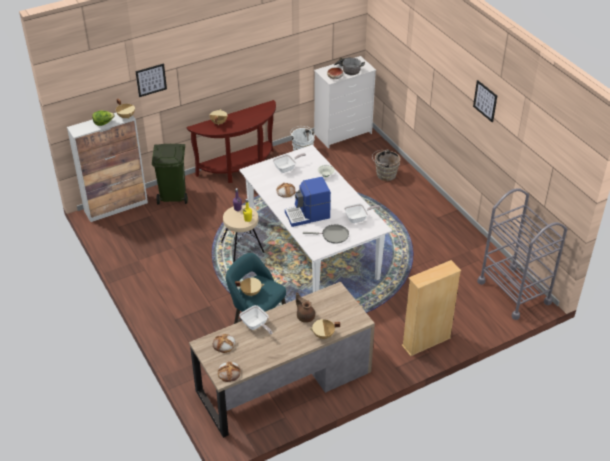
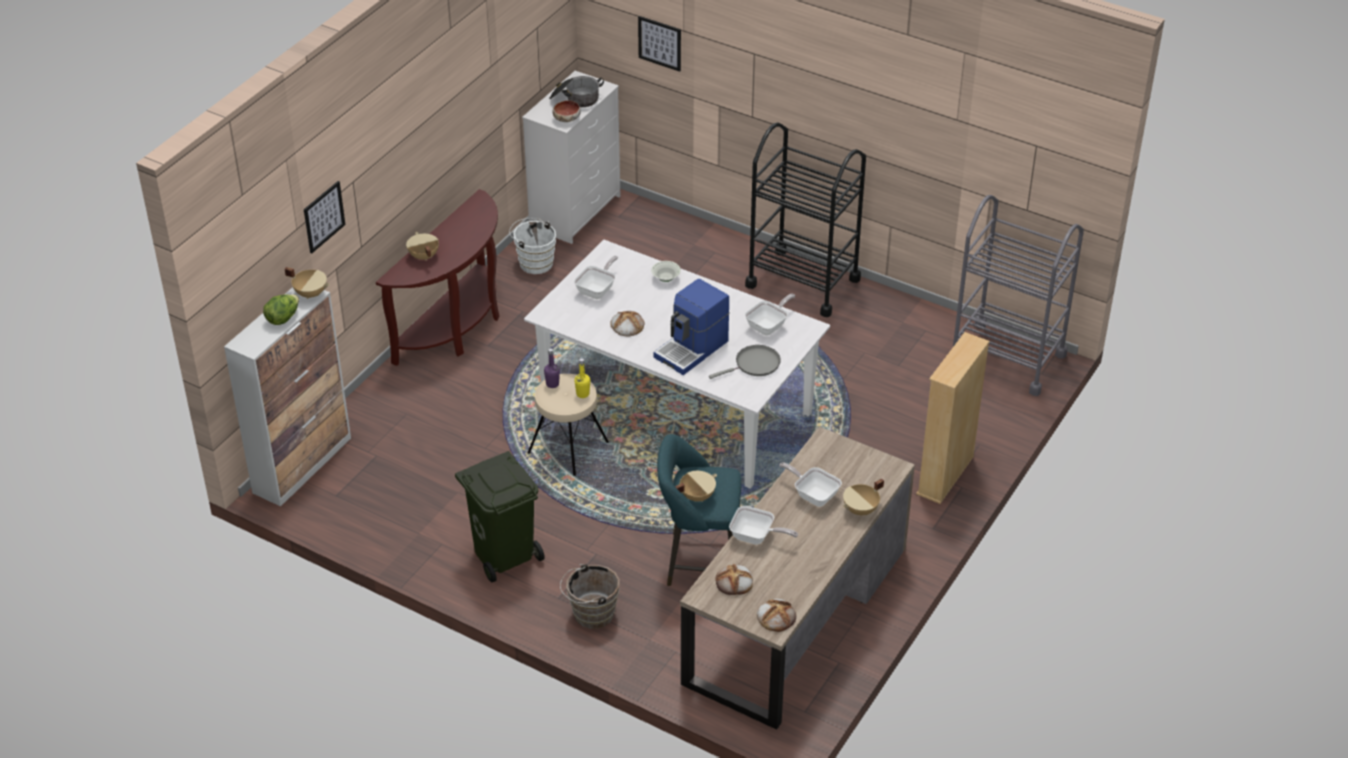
camera: 30 degrees left, 0 degrees up
green trash can [152,144,188,205] -> green trash can moved to [455,451,545,582]
brown teapot [296,292,315,323] -> frying pan [779,462,842,507]
brown bucket [372,149,400,181] -> brown bucket moved to [560,564,620,629]
picture [473,80,497,122] -> picture moved to [638,16,681,72]
none -> black cart [745,123,866,317]

